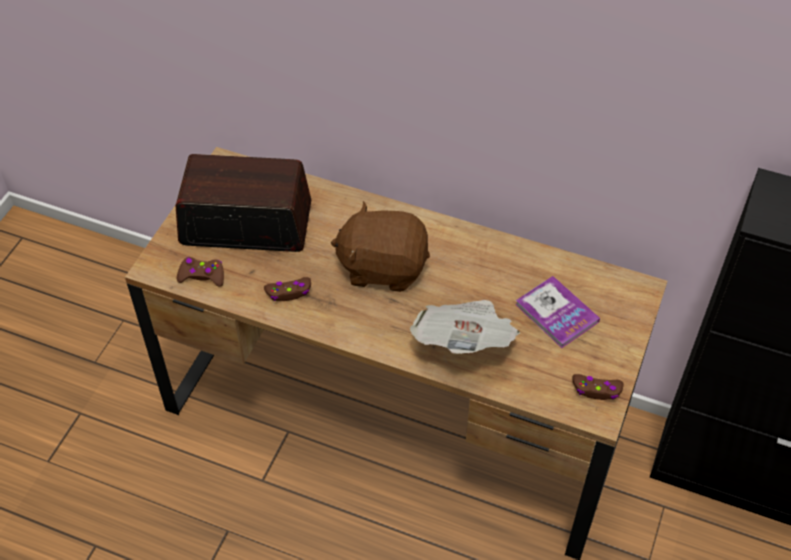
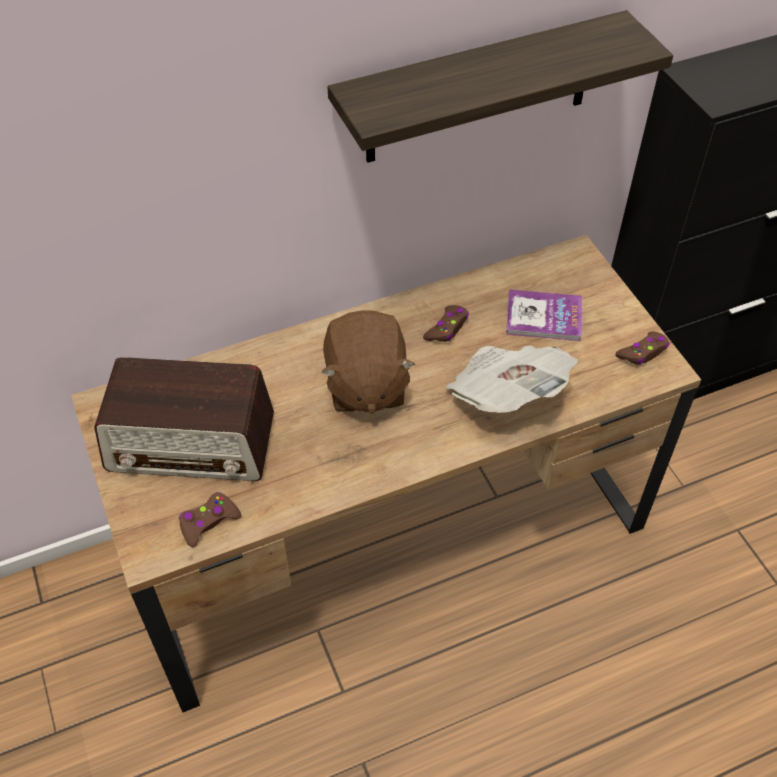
camera: 45 degrees left, 0 degrees up
radio [176,154,311,252] -> radio turned 135 degrees counterclockwise [95,357,274,481]
brown game controller [264,277,311,301] -> brown game controller moved to [423,305,469,342]
brown plush toy [331,201,430,292] -> brown plush toy turned 60 degrees counterclockwise [321,310,415,414]
none -> shelf [328,10,673,163]

